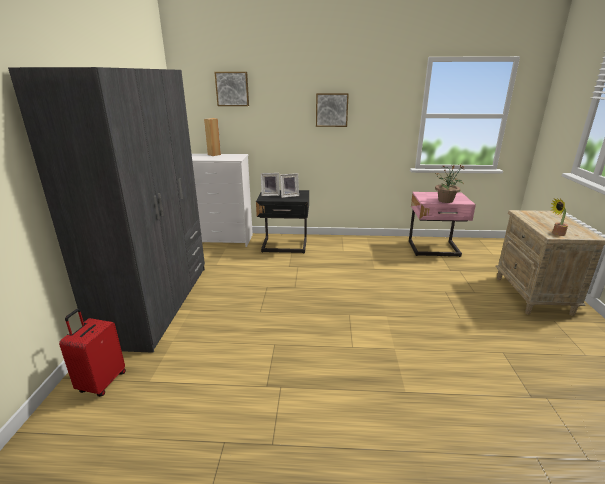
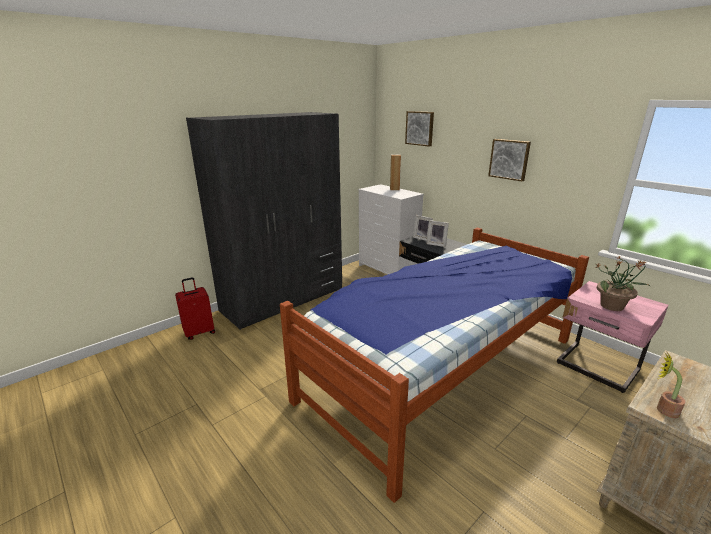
camera: 45 degrees right, 0 degrees up
none -> bed [280,228,589,503]

